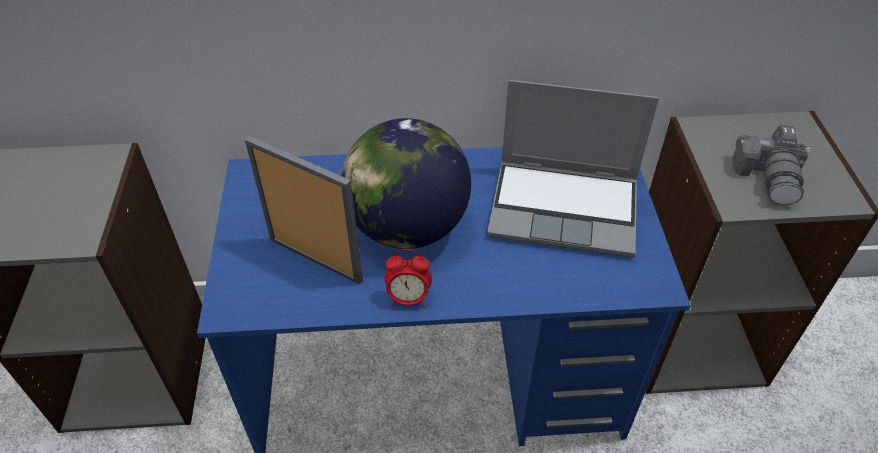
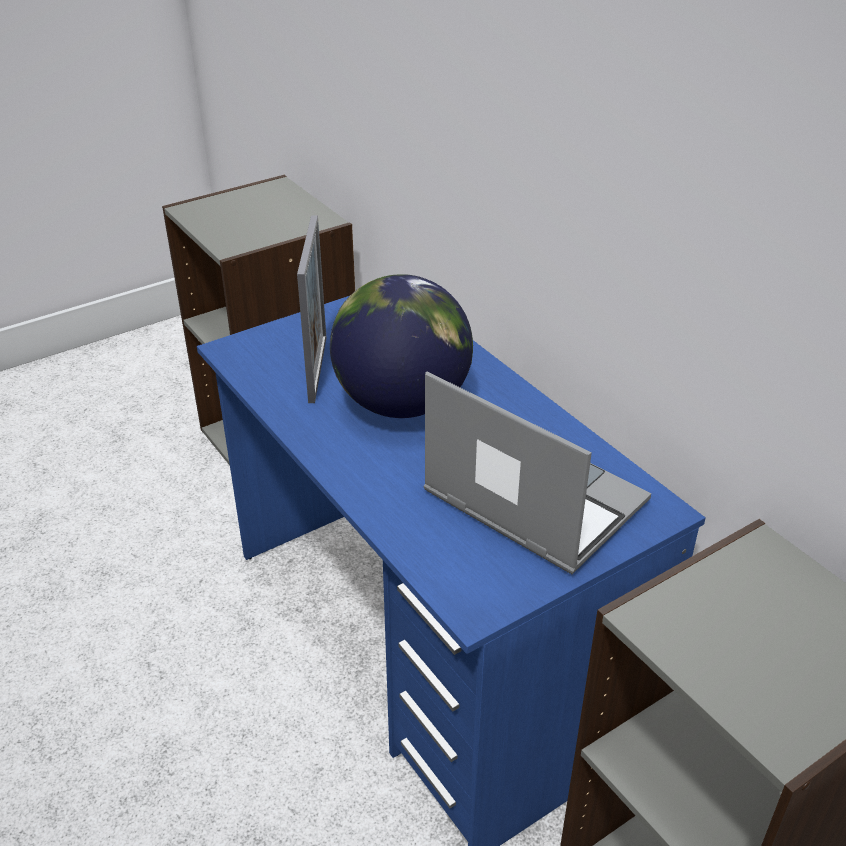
camera: 60 degrees right, 10 degrees down
alarm clock [385,249,432,307] -> none
laptop [487,80,659,257] -> laptop turned 150 degrees clockwise [424,371,651,574]
camera [733,124,811,205] -> none

